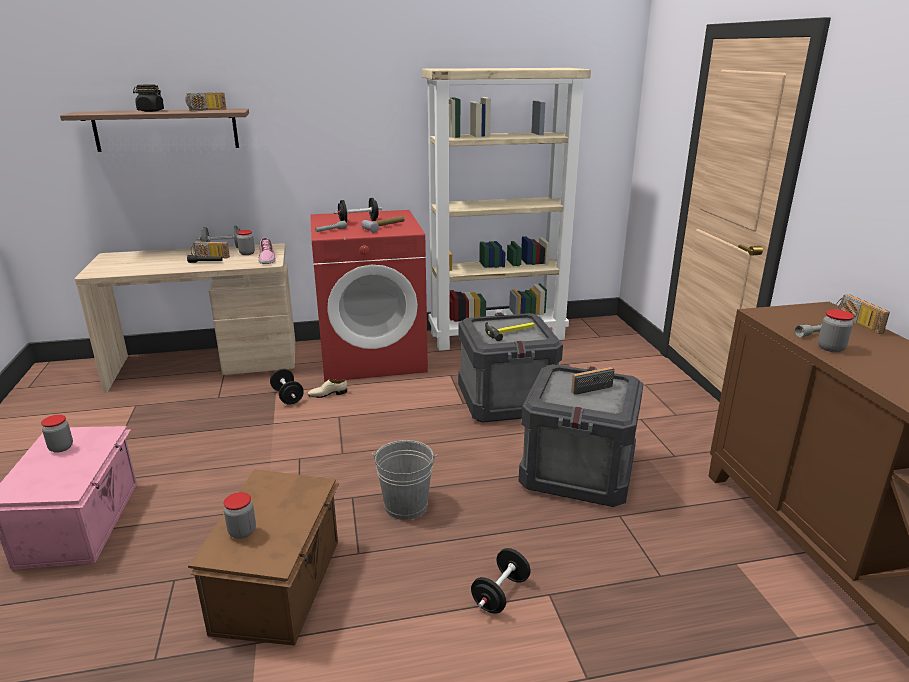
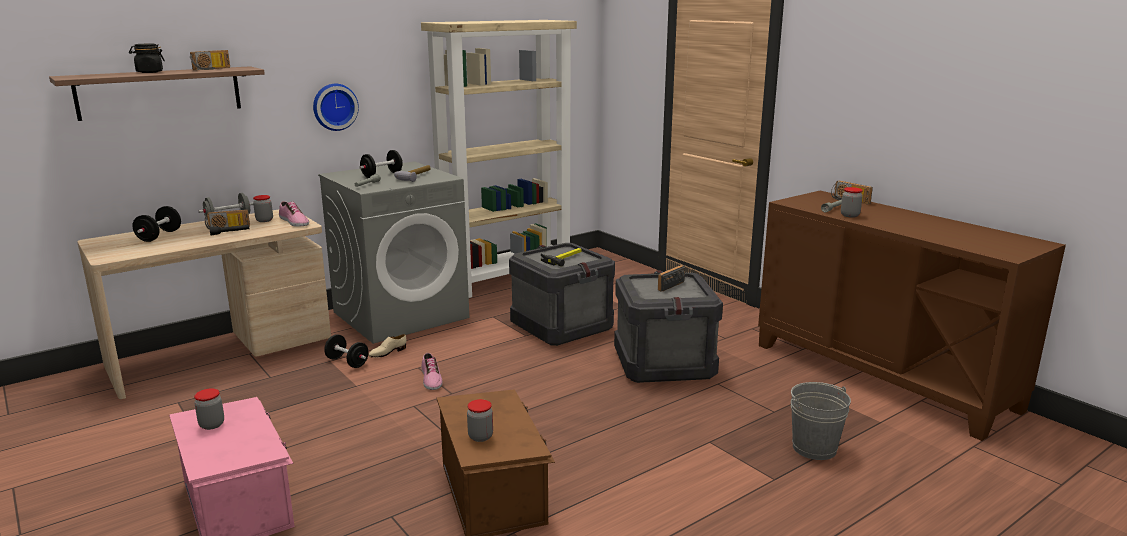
camera: 25 degrees left, 5 degrees down
red washing machine [310,210,428,382] -> grey washing machine [318,161,469,344]
grey bucket [372,440,438,520] -> grey bucket moved to [791,382,851,460]
black dumbbell [471,548,531,614] -> black dumbbell moved to [132,206,181,242]
none -> wall clock [313,84,359,131]
none -> shoe [422,353,443,390]

